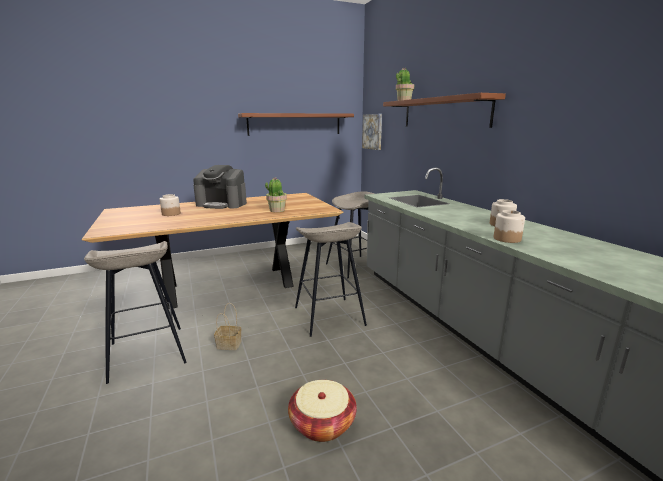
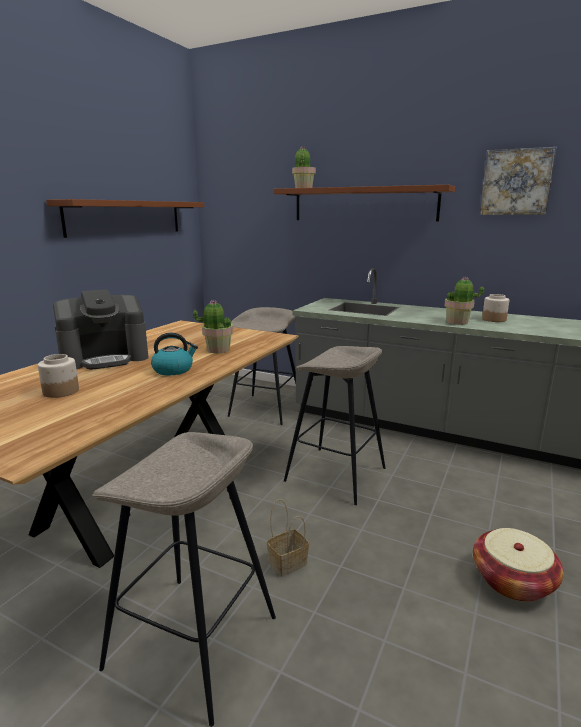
camera: 40 degrees left, 0 degrees up
picture [362,114,382,150] -> picture moved to [479,147,557,215]
jar [494,210,525,243] -> none
none -> kettle [151,333,198,375]
none -> potted plant [444,277,484,325]

